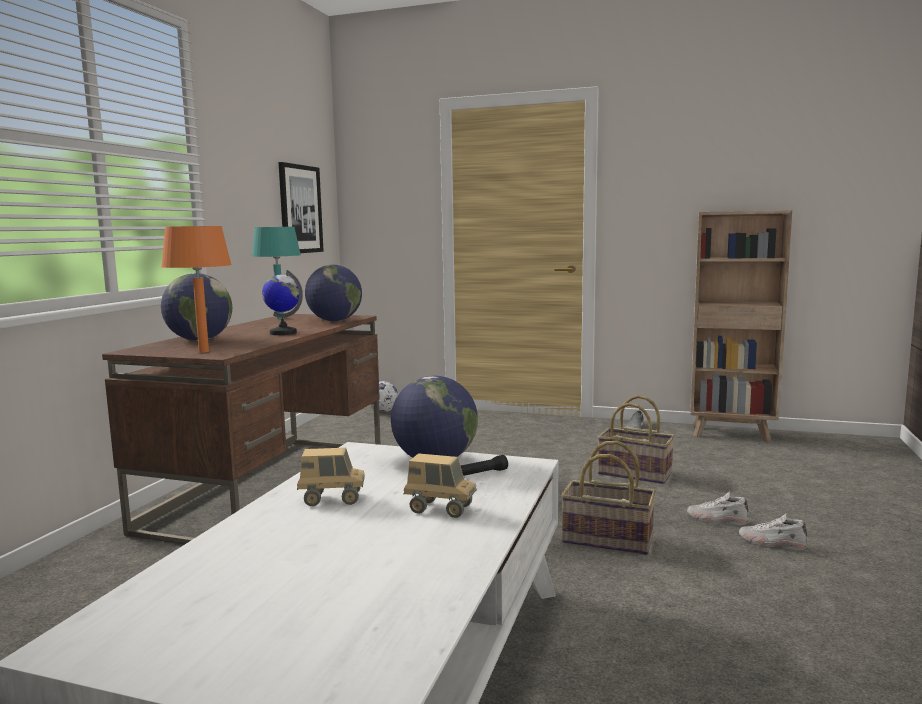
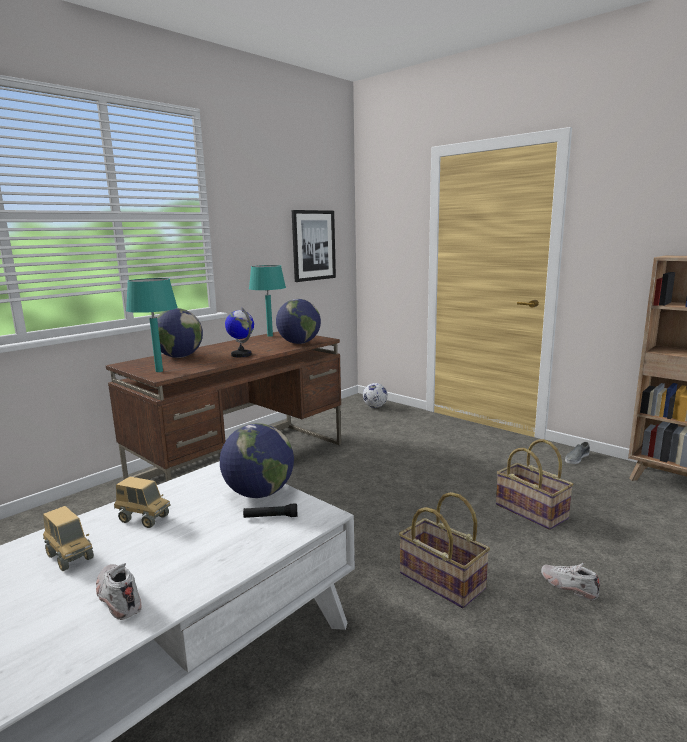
camera: 25 degrees right, 5 degrees up
orange table lamp [161,226,232,353] -> turquoise table lamp [126,278,178,372]
toy truck [404,453,477,518] -> toy truck moved to [43,506,94,571]
white shoe [739,513,807,550] -> white shoe moved to [96,563,141,620]

